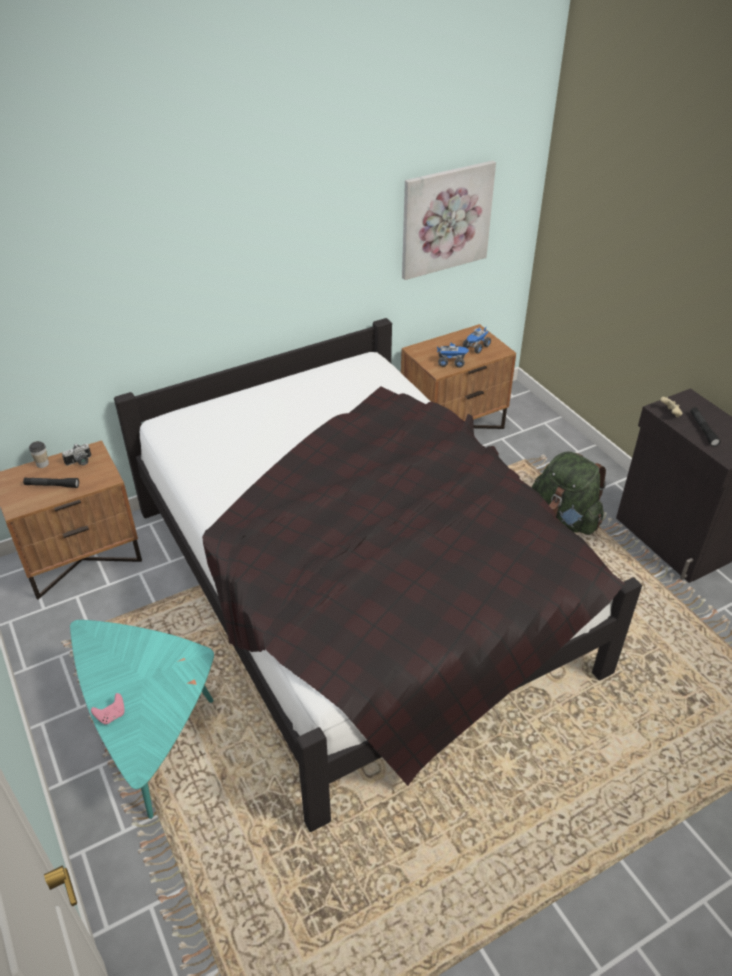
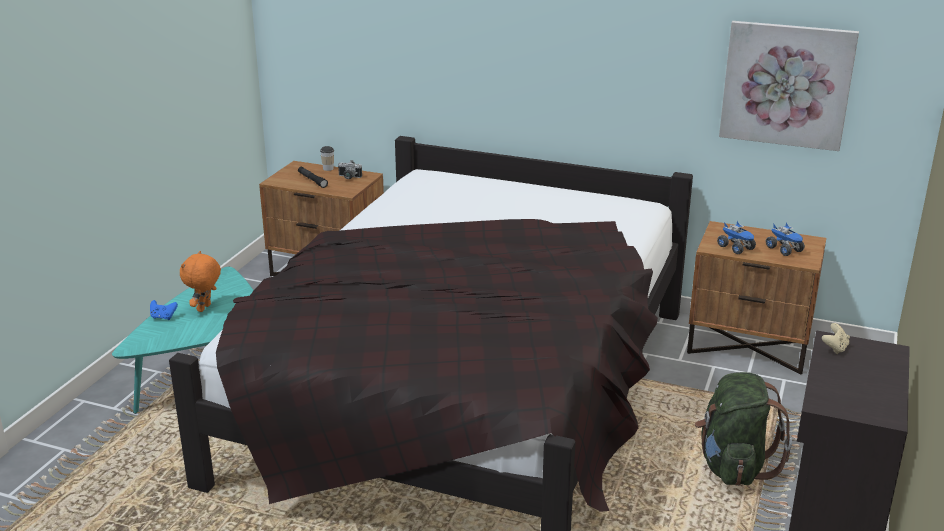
camera: 50 degrees right, 15 degrees down
pink game controller [91,693,125,724] -> blue game controller [150,300,178,320]
toy truck [463,326,491,354] -> toy truck turned 120 degrees counterclockwise [766,223,805,256]
black flashlight [690,407,721,447] -> none
none -> orange plush toy [180,251,221,312]

